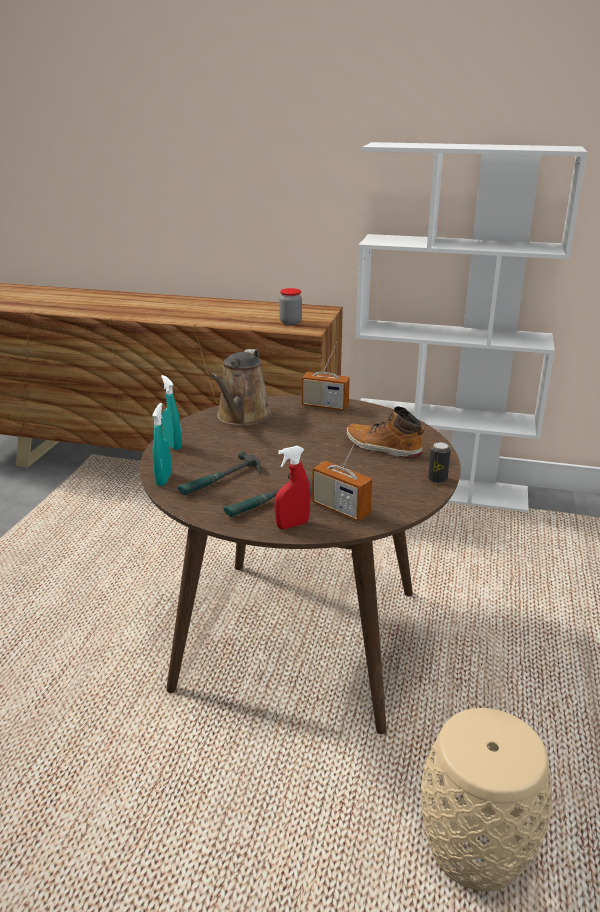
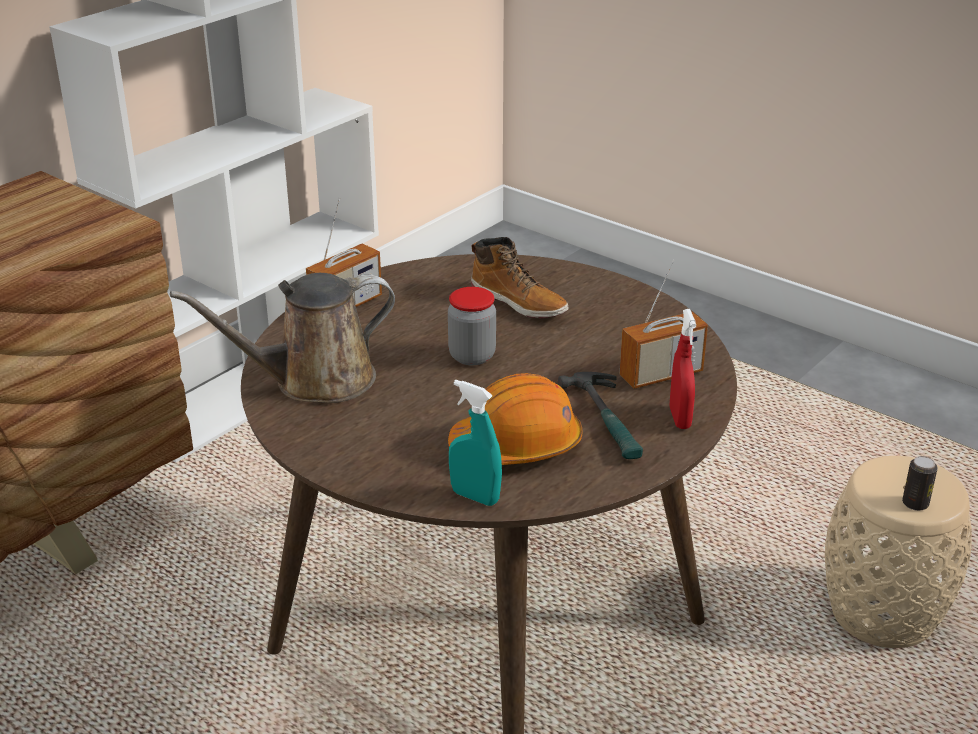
camera: 65 degrees left, 5 degrees up
turquoise spray bottle [161,375,182,450] -> none
hammer [177,451,261,495] -> orange hard hat [448,373,582,465]
brown watering can [211,349,273,426] -> brown watering can turned 120 degrees clockwise [170,273,395,403]
jar [279,288,302,325] -> jar moved to [448,287,496,365]
boot [347,406,425,459] -> boot turned 105 degrees counterclockwise [471,237,569,318]
can [428,442,451,483] -> can moved to [902,456,938,511]

